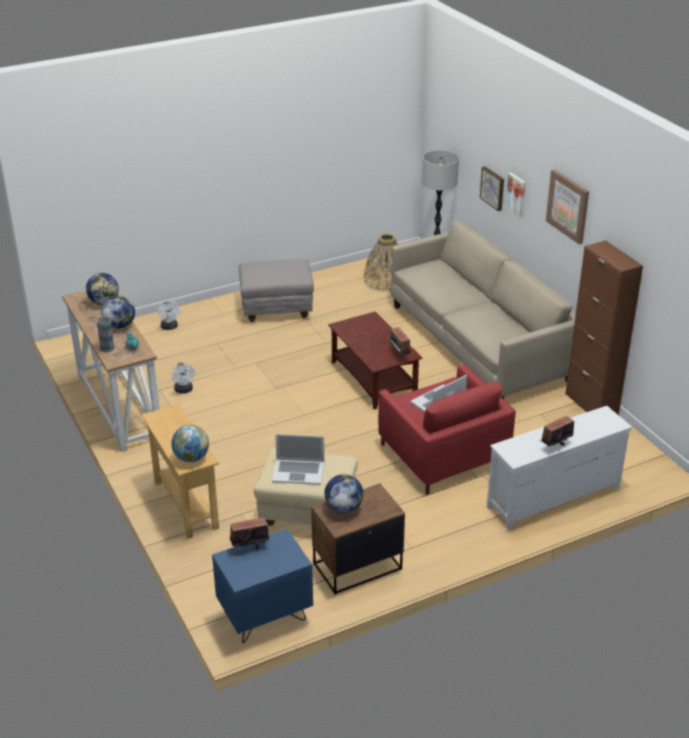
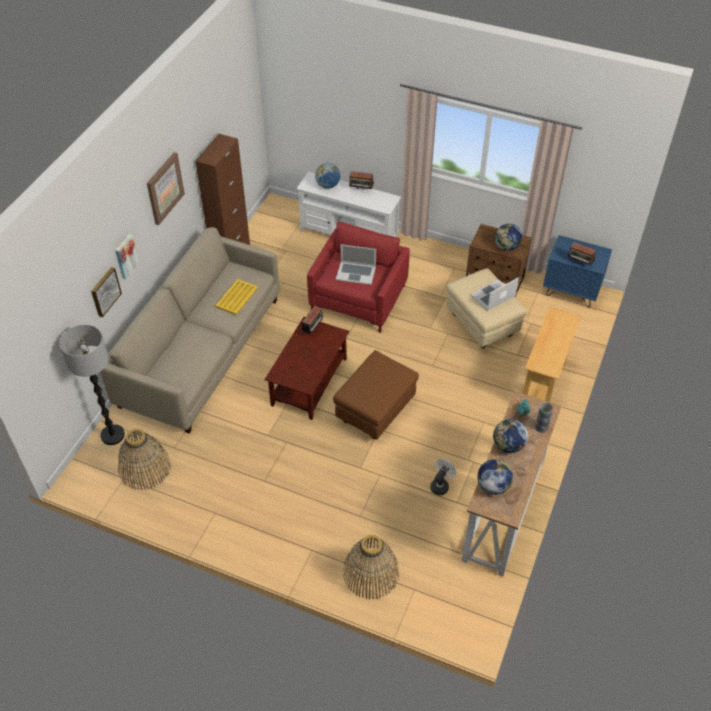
camera: 130 degrees left, 15 degrees up
white fan [158,301,180,330] -> basket [343,535,399,600]
globe [171,425,209,462] -> globe moved to [315,163,340,189]
grey ottoman [239,259,314,322] -> none
laptop [272,434,324,485] -> laptop turned 90 degrees counterclockwise [470,277,519,311]
none -> yellow tray [215,279,258,315]
none -> brown ottoman [333,350,419,440]

